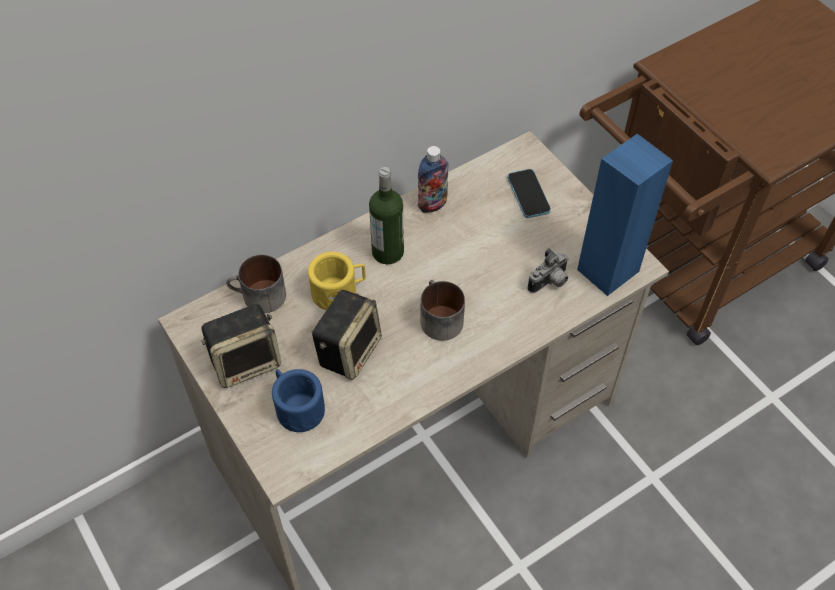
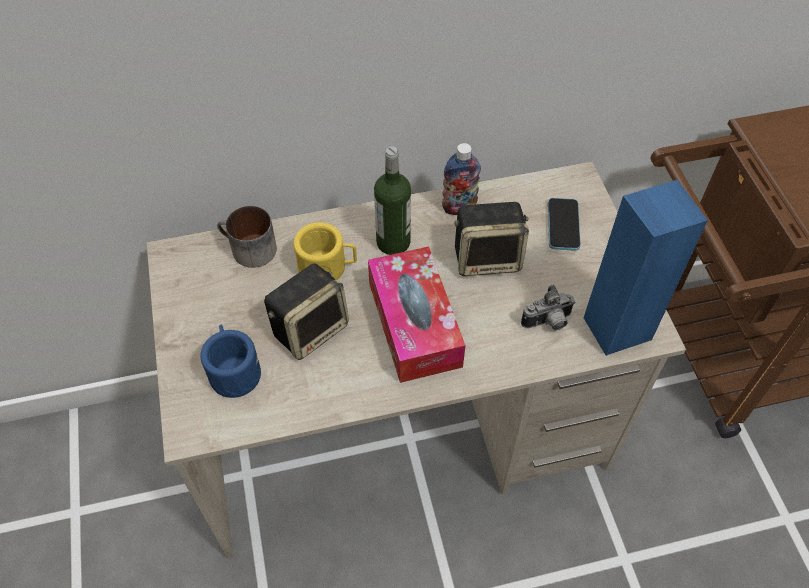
camera: 20 degrees right, 0 degrees up
speaker [202,304,281,388] -> speaker moved to [454,202,529,276]
mug [421,280,465,341] -> tissue box [368,246,466,383]

